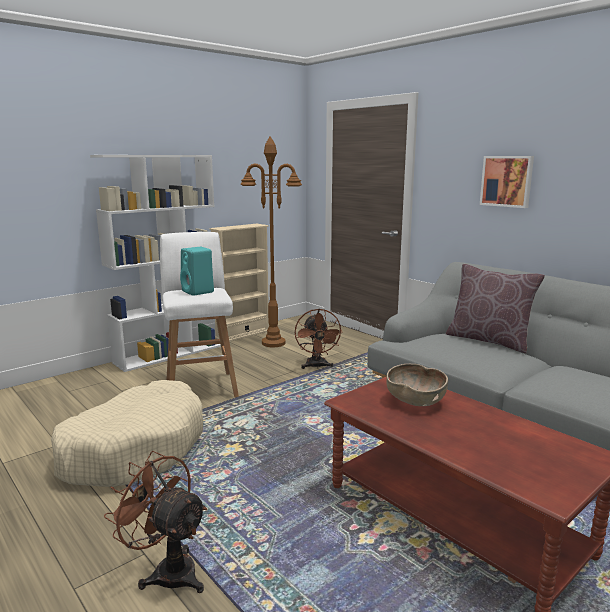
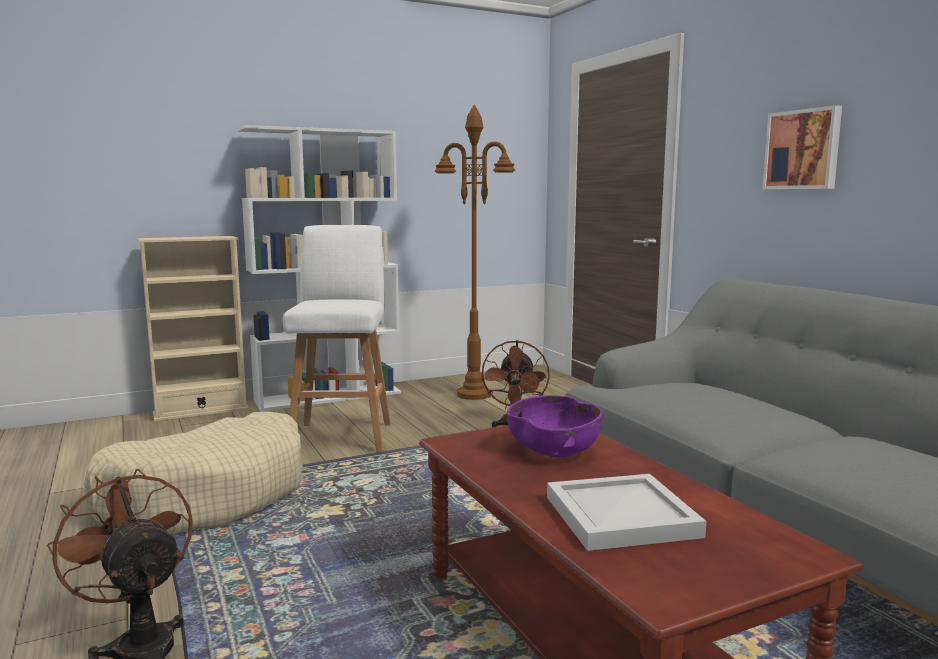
camera: 15 degrees right, 5 degrees down
turquoise speaker [180,247,214,296] -> none
beige bookcase [210,224,269,342] -> beige bookcase moved to [138,236,249,422]
brown bowl [386,364,448,406] -> purple bowl [507,395,602,457]
brown pillow [446,264,545,353] -> none
none -> white tray [547,474,706,551]

